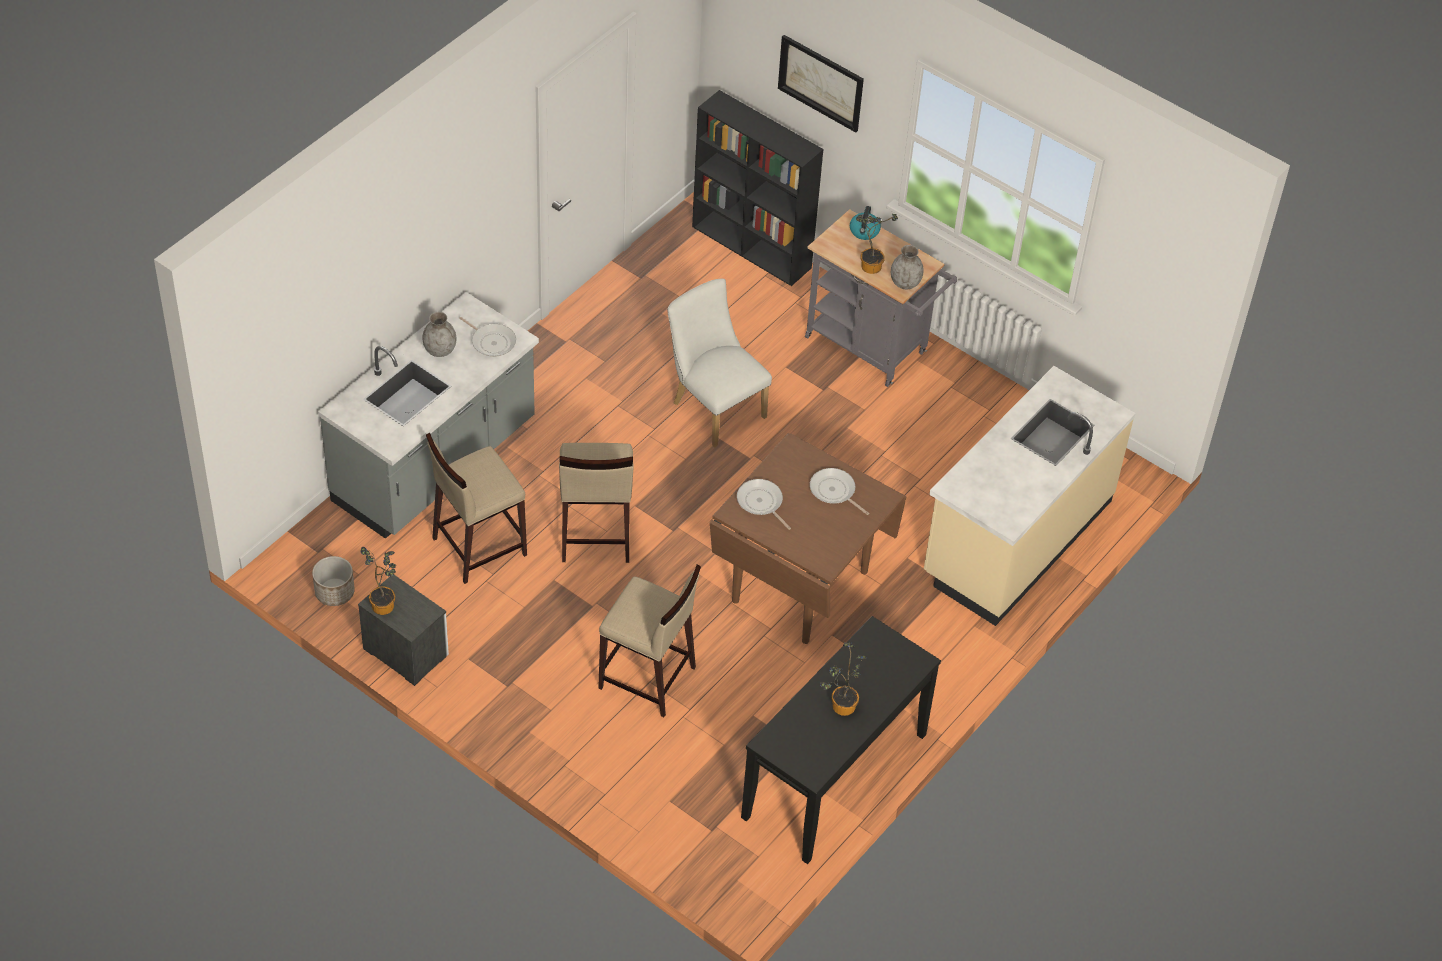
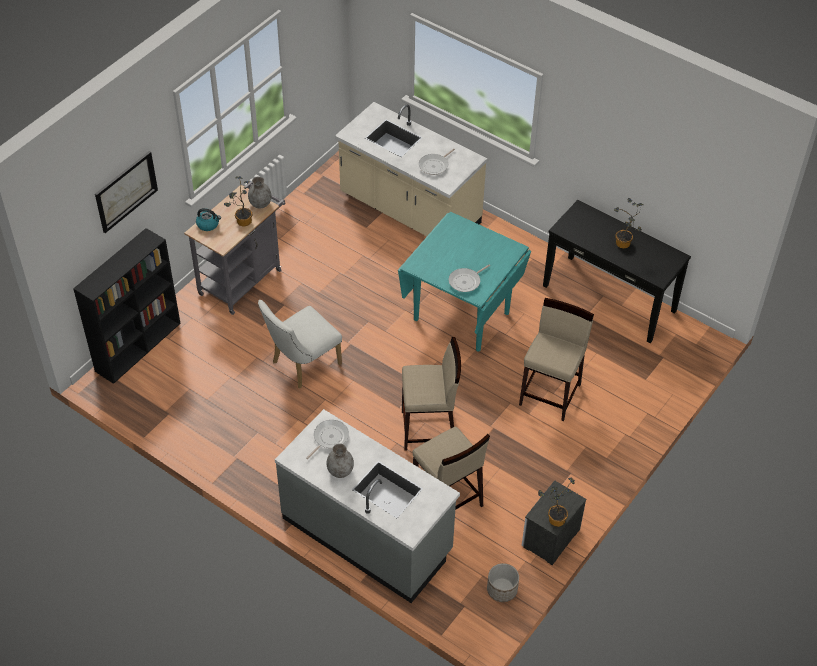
camera: 90 degrees left, 0 degrees up
brown dining table [710,433,906,644] -> turquoise dining table [398,212,531,352]
frying pan [810,468,869,515] -> frying pan moved to [419,149,455,175]

